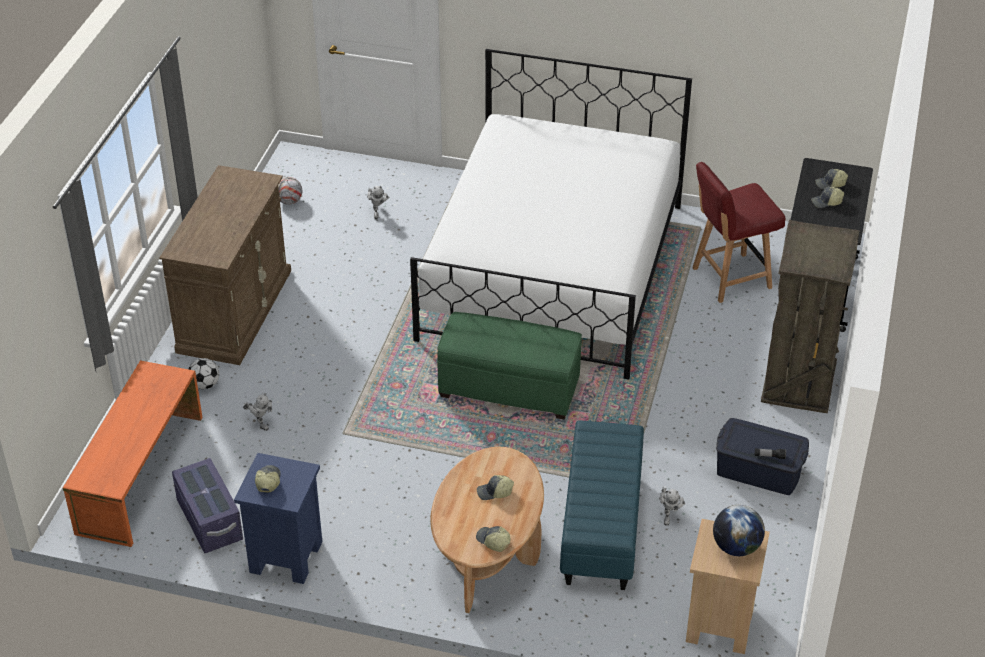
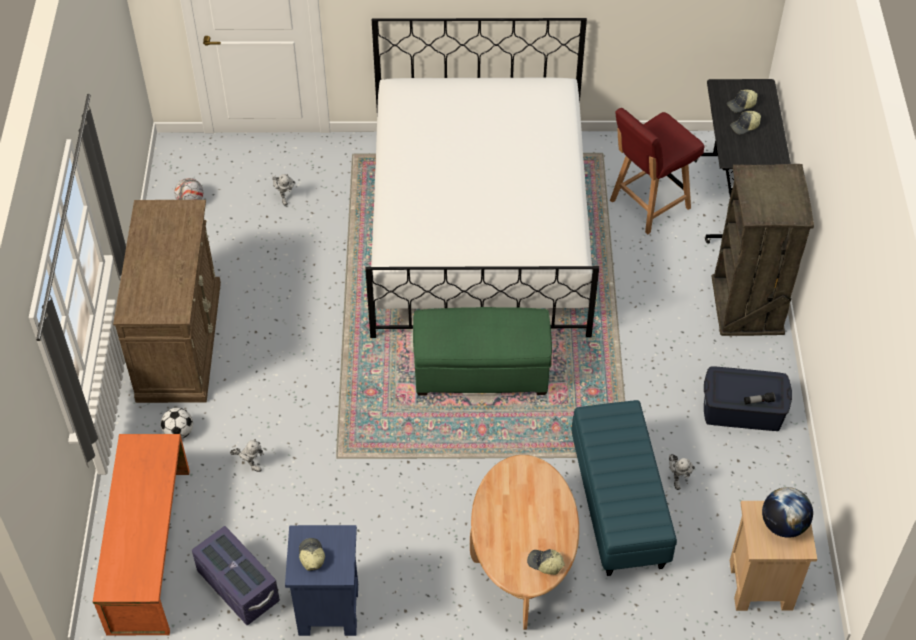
camera: 15 degrees left, 10 degrees up
cap [477,475,514,500] -> none

